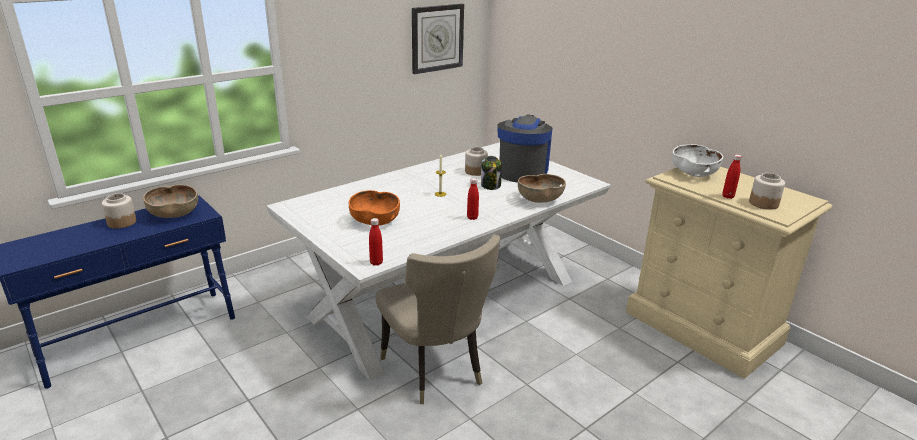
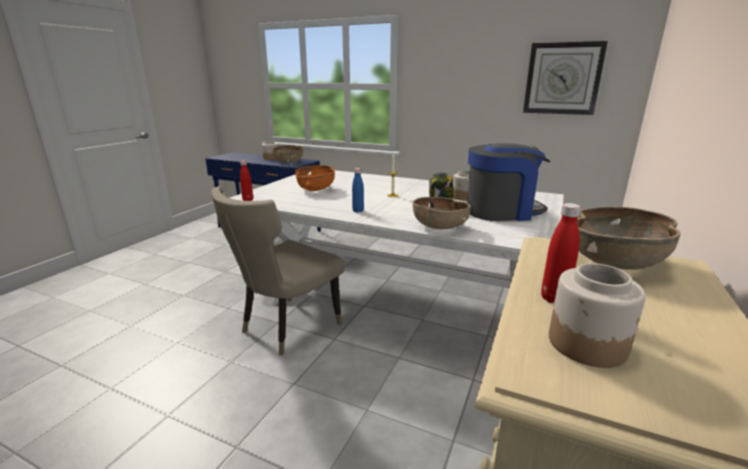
camera: 65 degrees right, 5 degrees down
red bottle [467,178,479,220] -> blue bottle [352,168,364,213]
white bowl [672,144,723,177] -> brown bowl [577,206,681,270]

